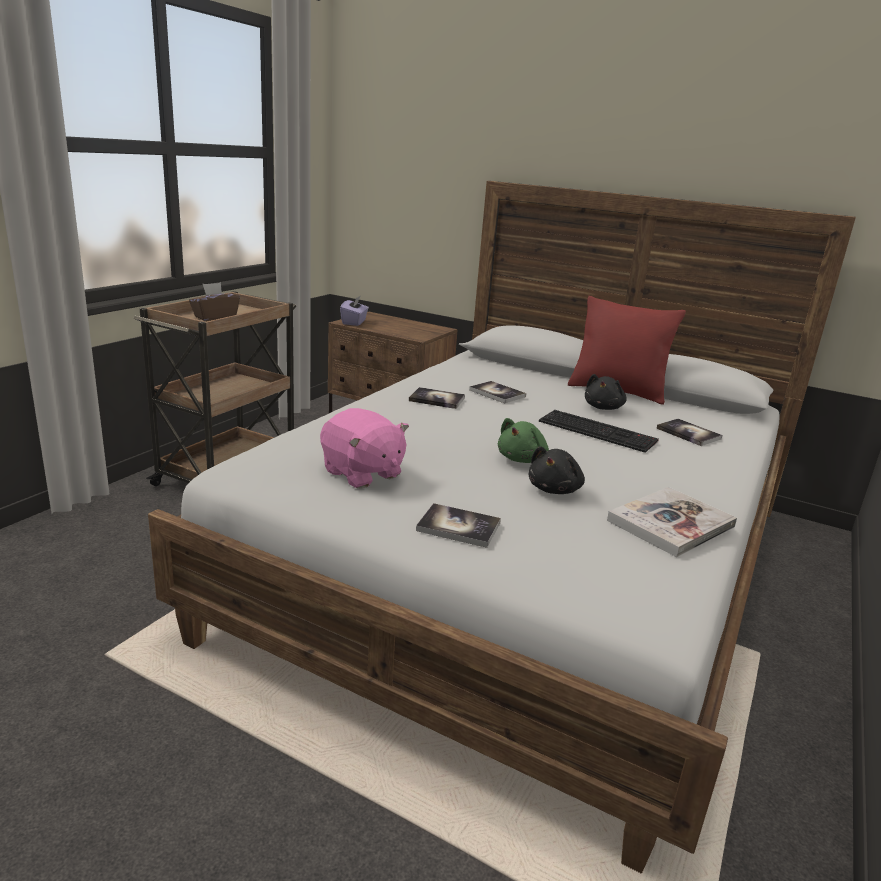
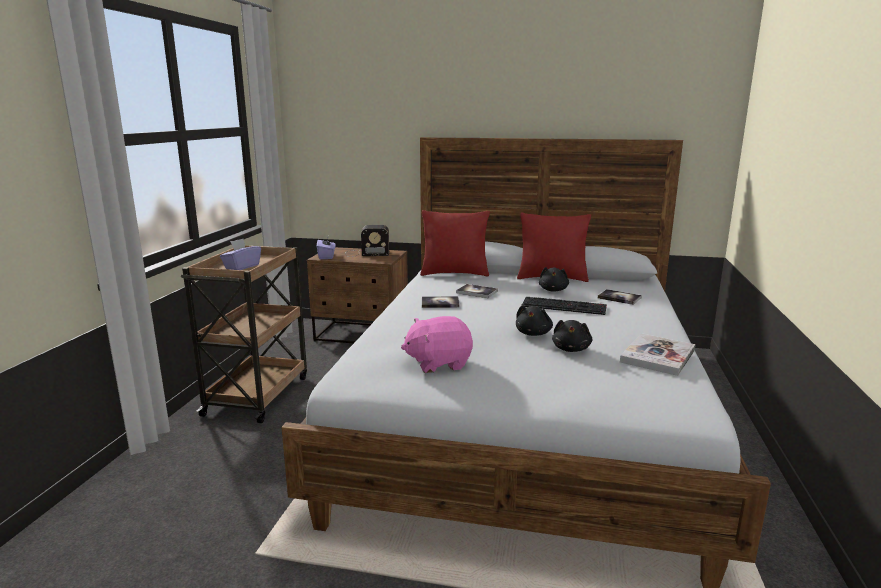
camera: 15 degrees left, 5 degrees down
brown tissue box [189,283,240,321] -> purple tissue box [220,239,261,270]
pink plush toy [320,408,409,489] -> pink plush toy turned 135 degrees clockwise [401,316,473,373]
book [416,503,501,548] -> none
green plush toy [498,418,549,463] -> black plush toy [516,305,553,336]
none -> radio [345,225,389,257]
none -> red pillow [420,210,490,276]

